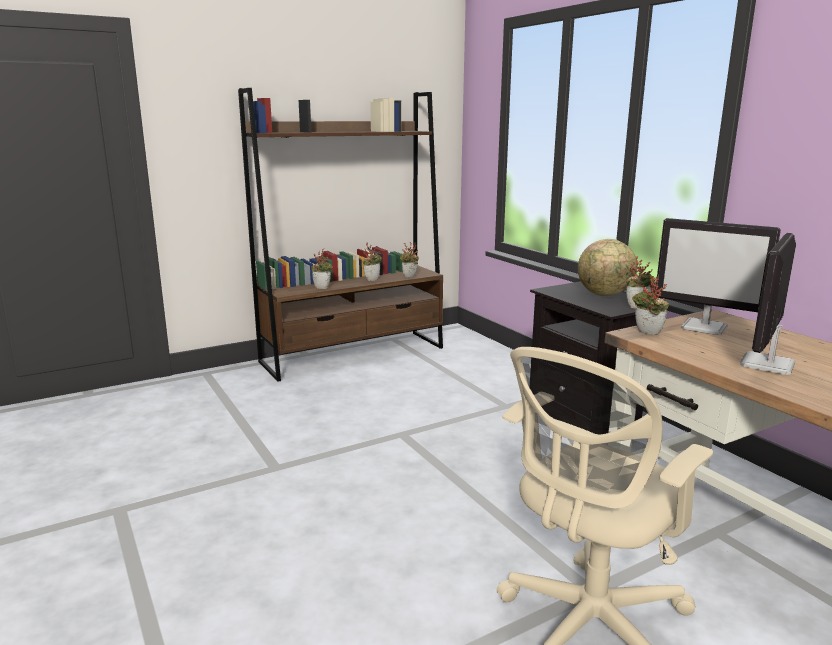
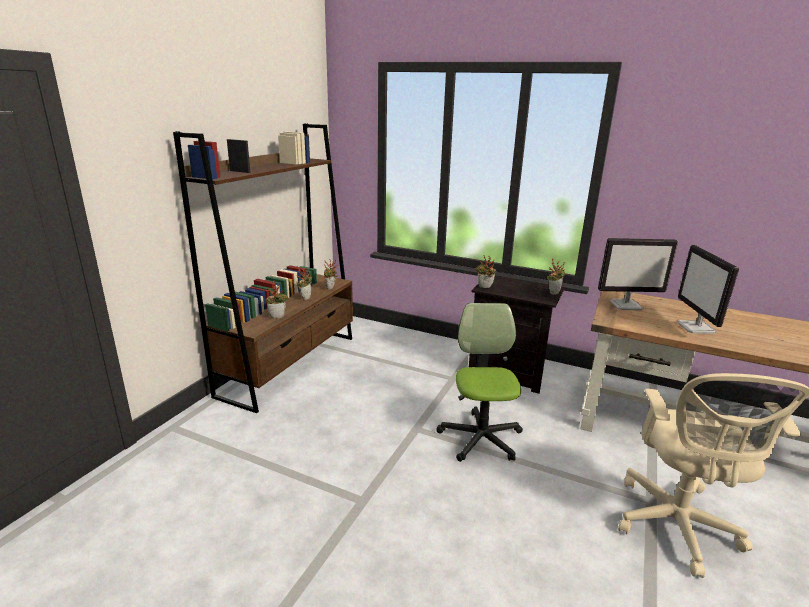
camera: 35 degrees left, 5 degrees up
globe [578,239,637,296] -> none
potted plant [632,275,669,335] -> potted plant moved to [476,255,496,288]
none -> office chair [436,303,523,462]

